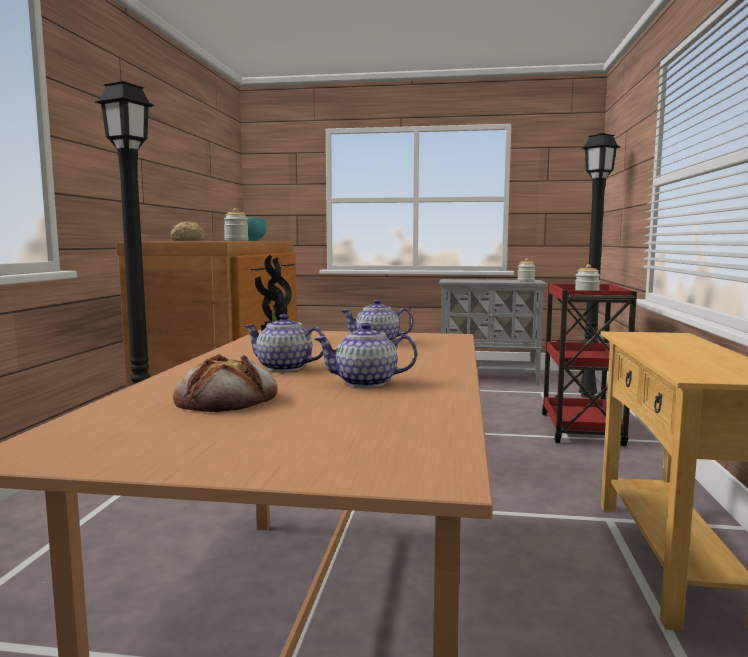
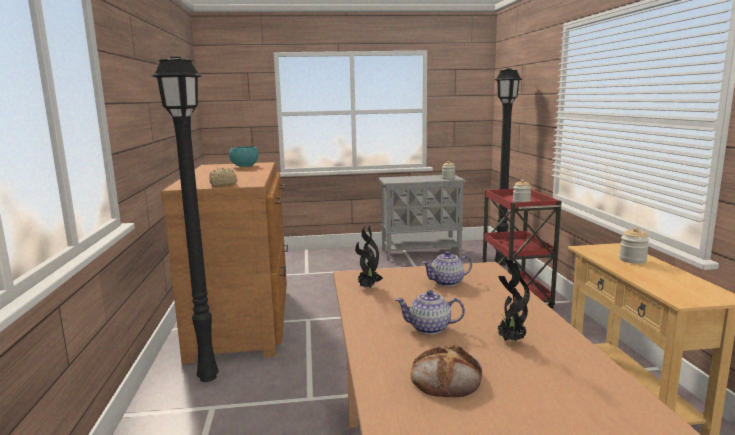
camera: 15 degrees left, 5 degrees up
jar [224,208,249,241] -> jar moved to [619,227,649,264]
teapot [314,323,417,388] -> potted plant [496,259,530,342]

